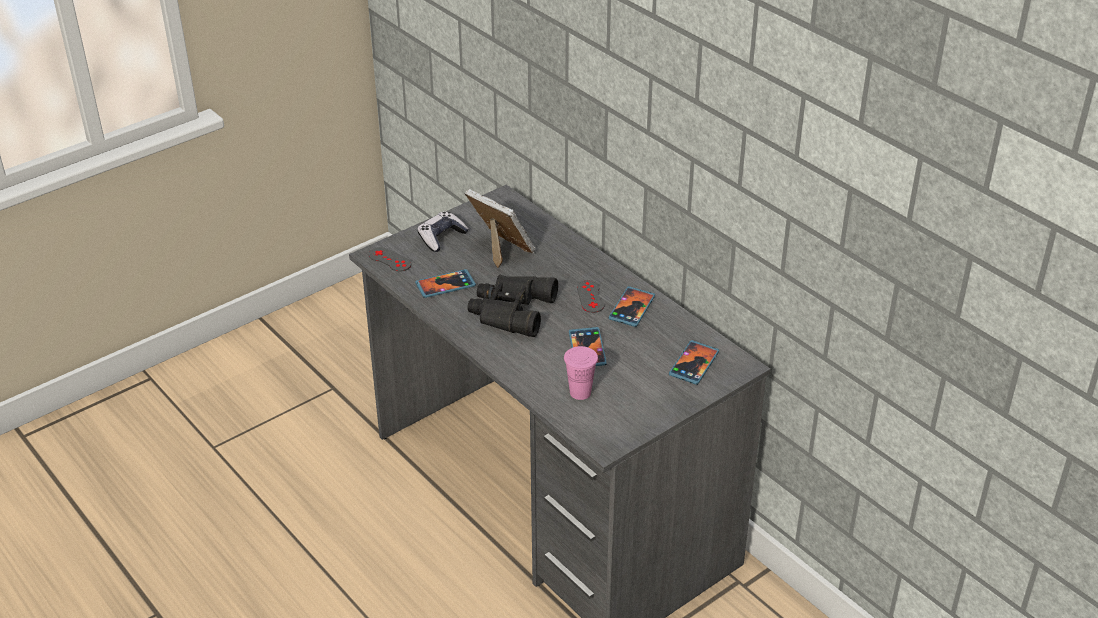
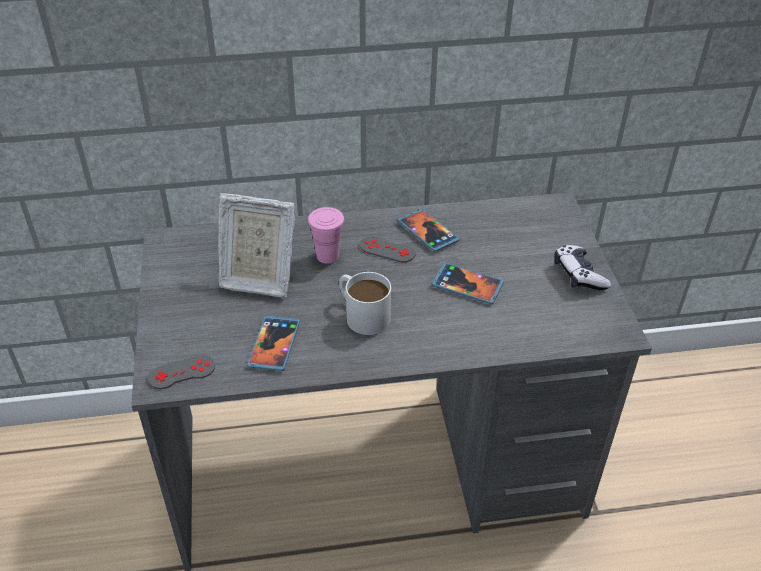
camera: 60 degrees left, 5 degrees up
game controller [417,211,469,252] -> game controller moved to [554,245,611,290]
picture frame [464,189,535,268] -> picture frame turned 150 degrees counterclockwise [218,193,295,297]
black binoculars [467,275,558,337] -> white mug [339,272,391,335]
pink cup [564,346,598,400] -> pink cup moved to [308,207,344,264]
phone [669,340,719,385] -> none

